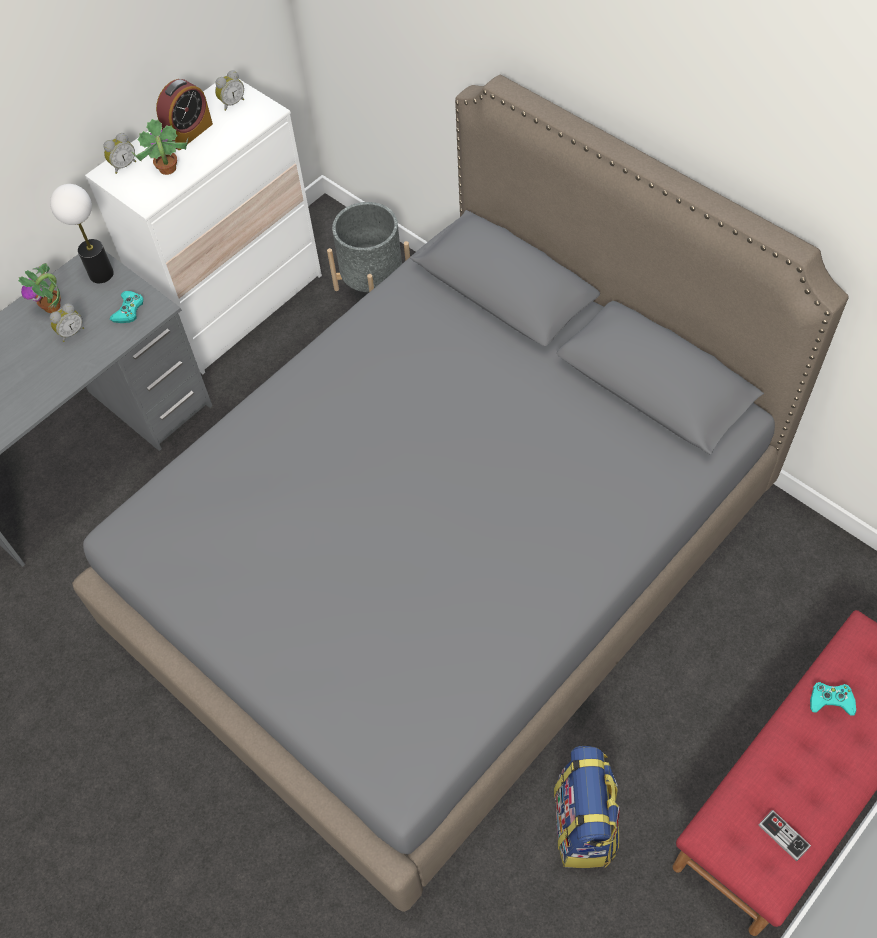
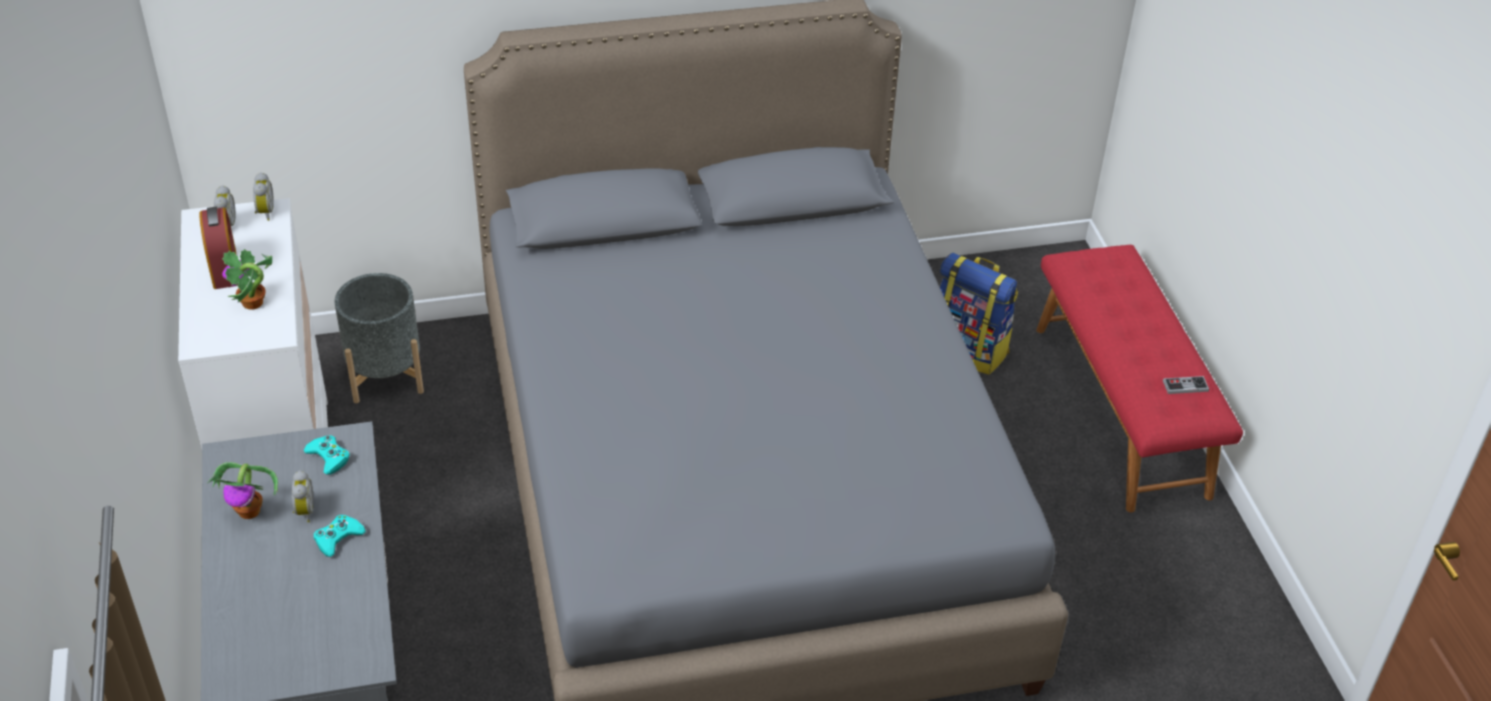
camera: 60 degrees left, 15 degrees down
table lamp [50,184,114,283] -> none
alarm clock [104,133,136,174] -> alarm clock moved to [253,172,274,221]
backpack [554,746,620,868] -> backpack moved to [940,253,1018,375]
turquoise game controller [810,682,856,716] -> turquoise game controller moved to [314,515,366,557]

